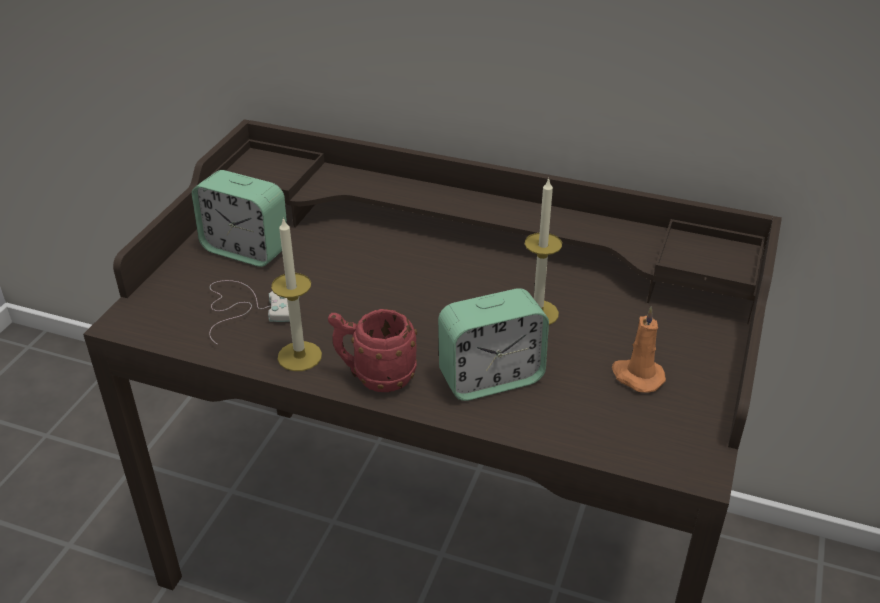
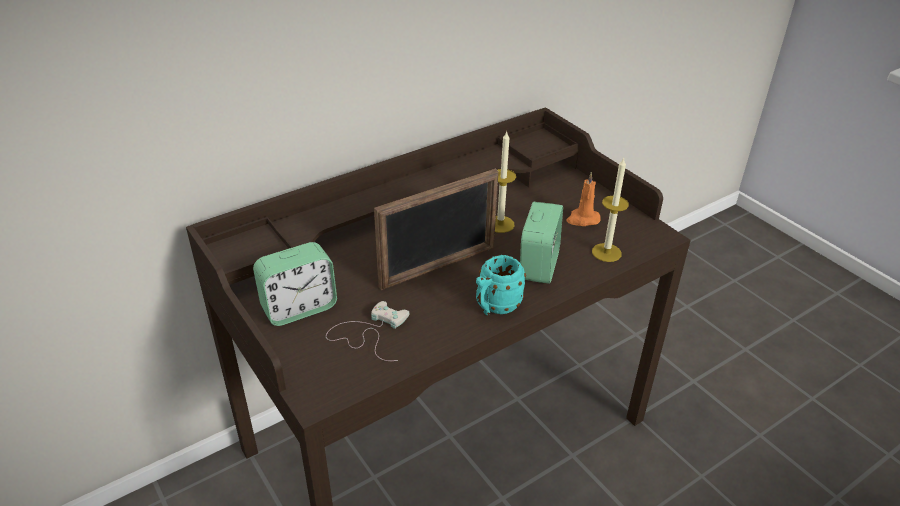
camera: 55 degrees left, 0 degrees up
candle [271,217,322,371] -> candle moved to [592,158,629,262]
red mug [328,309,417,392] -> turquoise mug [476,255,526,315]
none -> picture frame [374,169,499,290]

